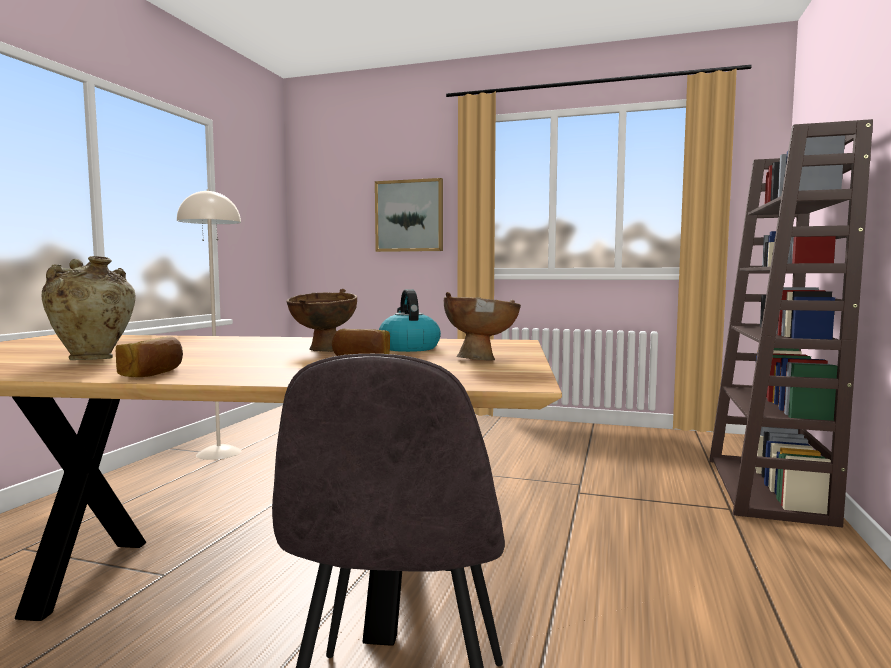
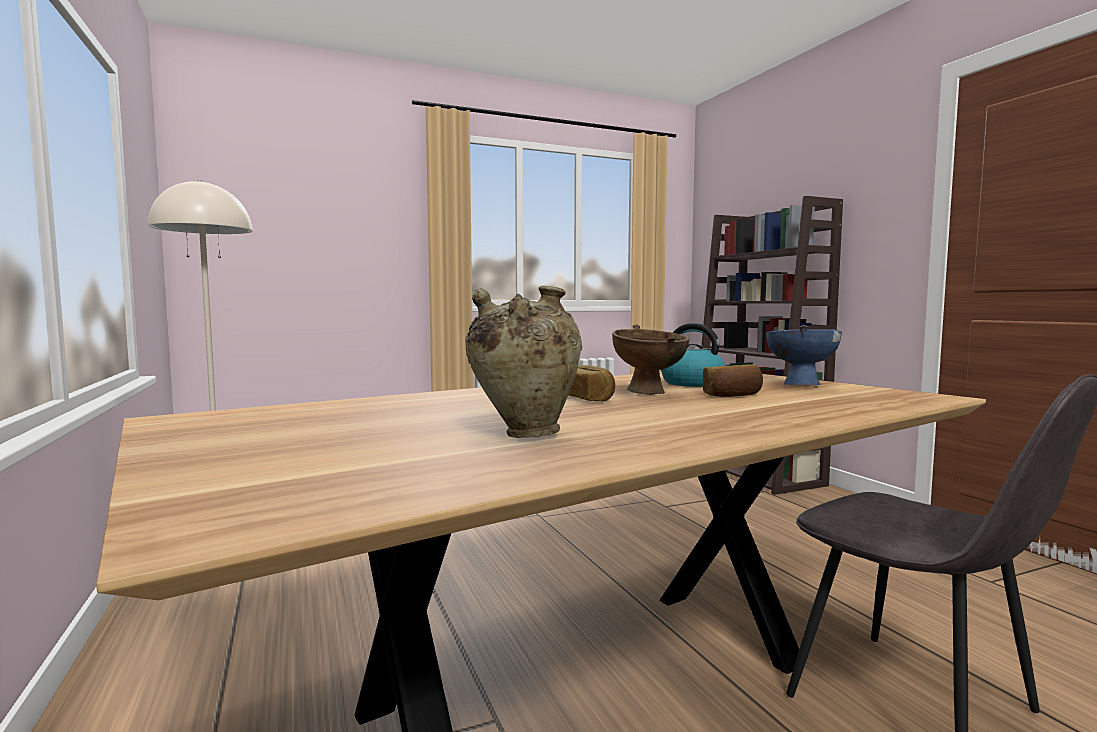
camera: 40 degrees left, 0 degrees up
bread [116,336,183,377] -> bread moved to [568,365,615,401]
picture [375,178,443,252] -> none
brown bowl [444,292,521,361] -> blue bowl [766,325,842,385]

